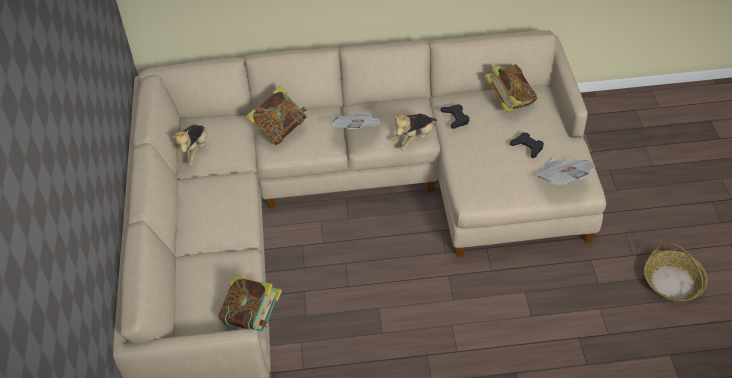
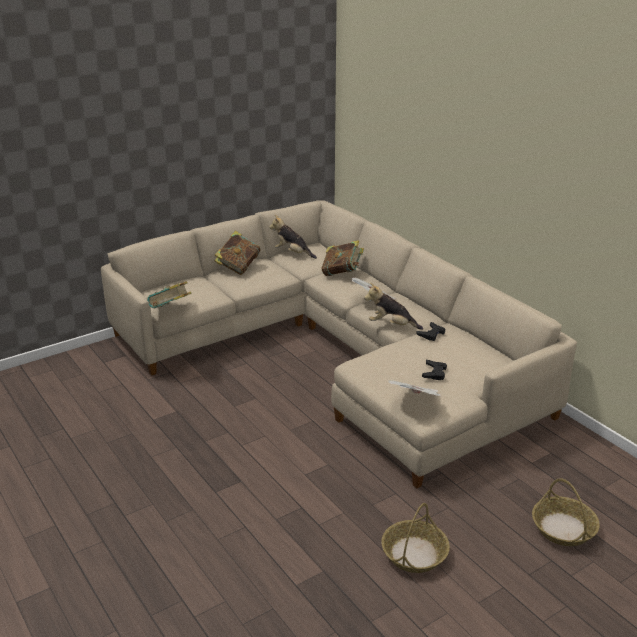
camera: 60 degrees right, 20 degrees down
plush toy [172,125,207,166] -> plush toy turned 45 degrees clockwise [269,215,317,259]
book [484,64,538,113] -> book moved to [214,231,261,275]
none -> basket [532,478,600,546]

